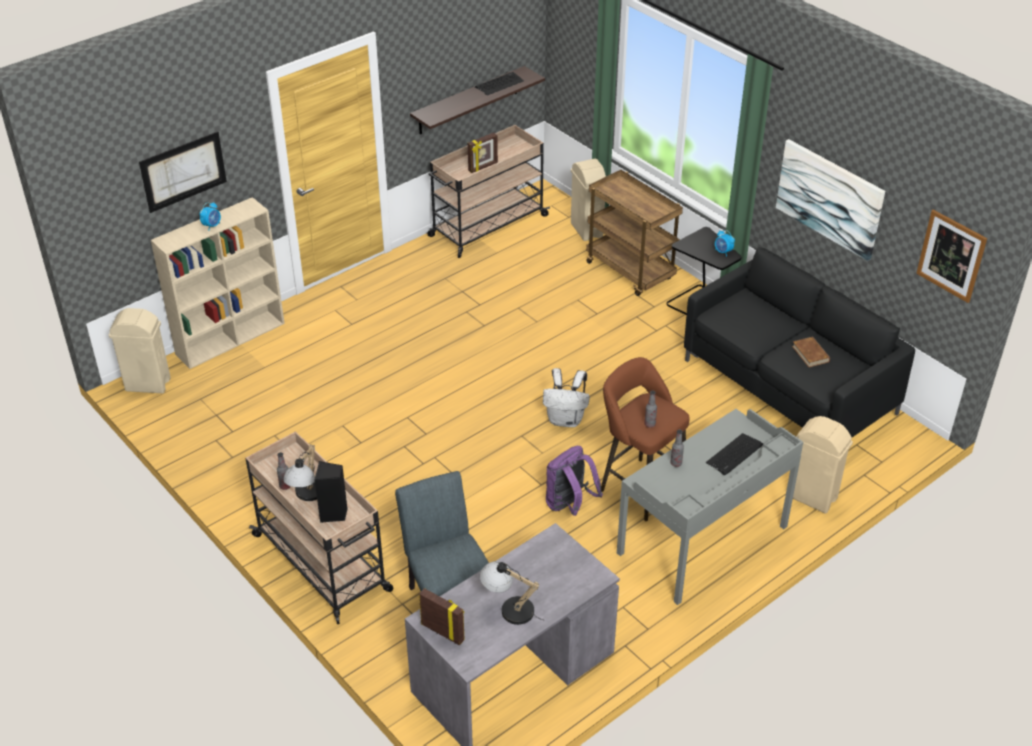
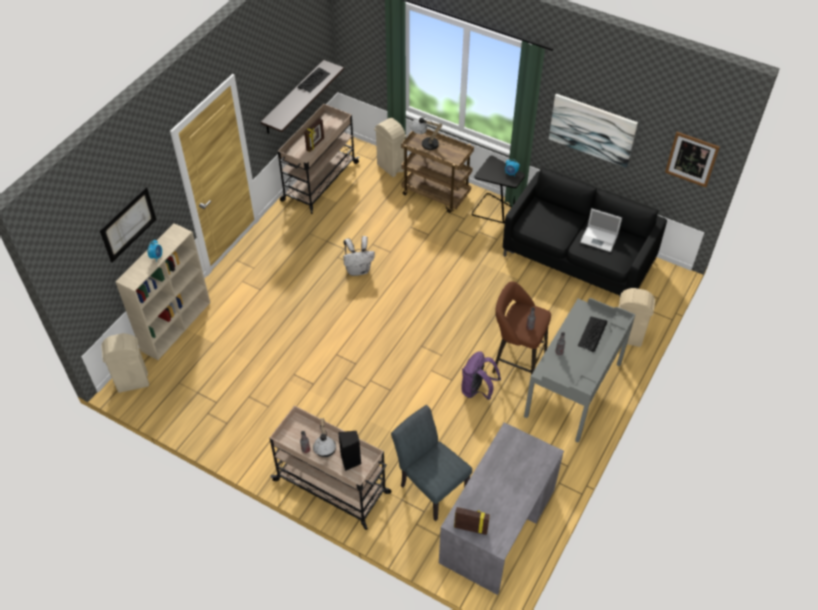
camera: 20 degrees left, 10 degrees up
table lamp [480,561,545,625] -> table lamp moved to [410,117,442,150]
white backpack [543,368,590,427] -> white backpack moved to [343,236,375,276]
brown book [792,337,830,367] -> laptop [580,208,622,252]

